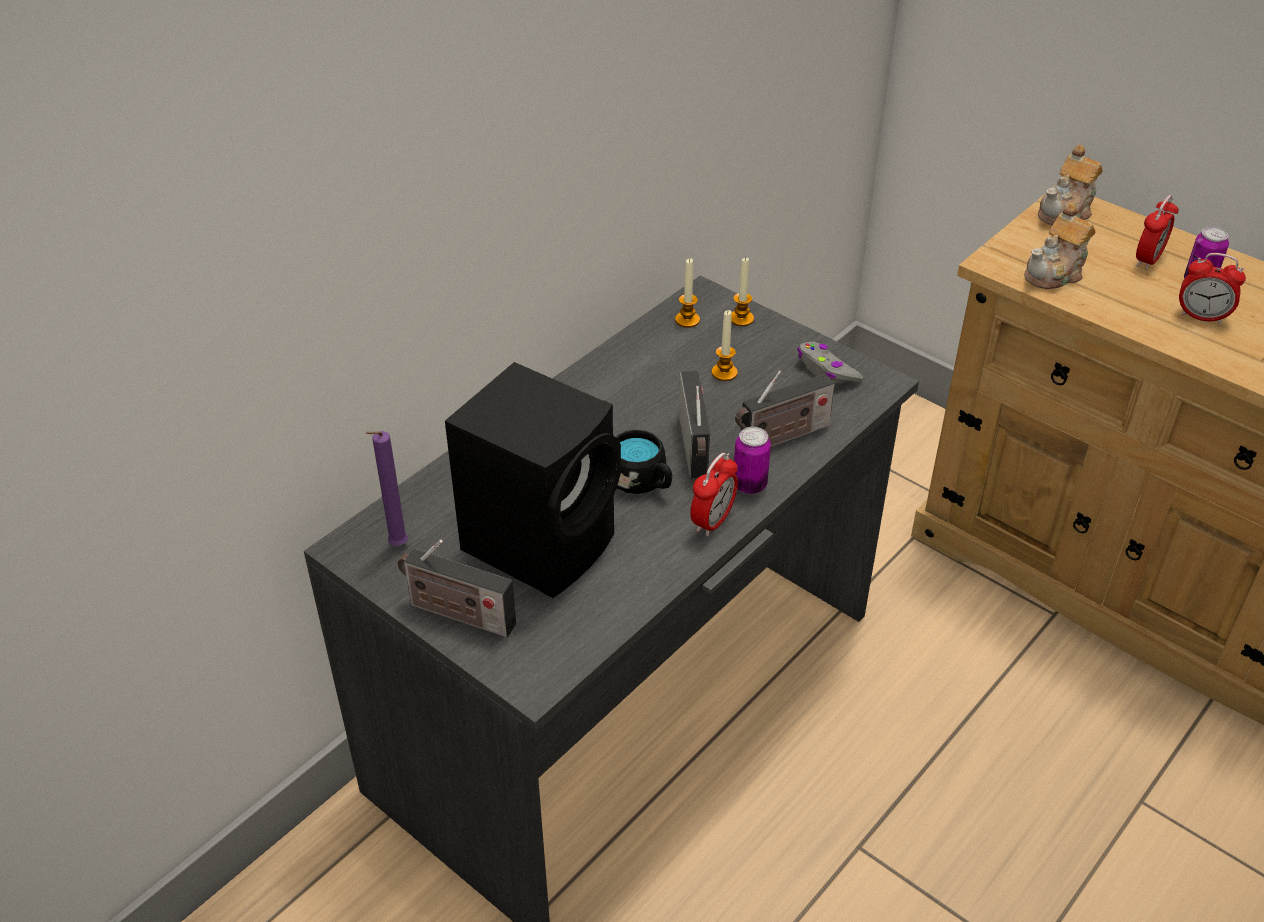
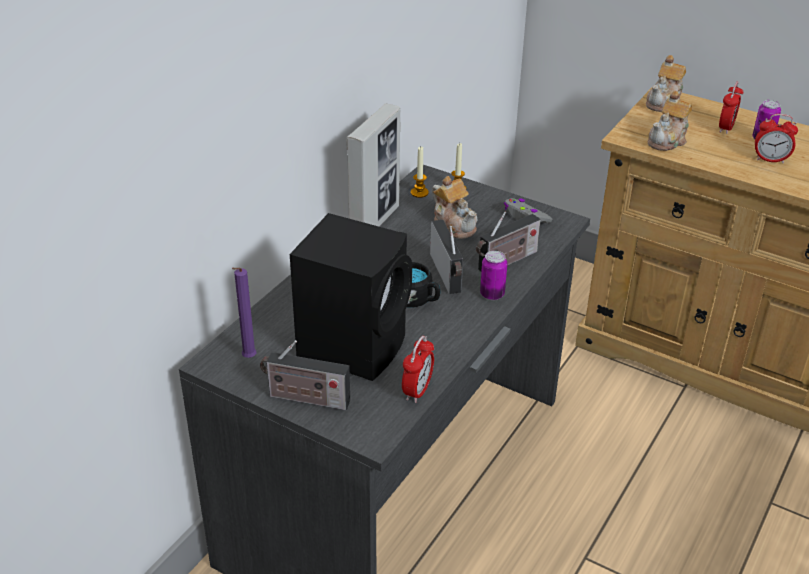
camera: 10 degrees left, 5 degrees down
alarm clock [690,453,738,537] -> alarm clock moved to [402,336,434,403]
candle [712,310,738,381] -> teapot [432,176,478,239]
none -> picture frame [346,104,400,227]

